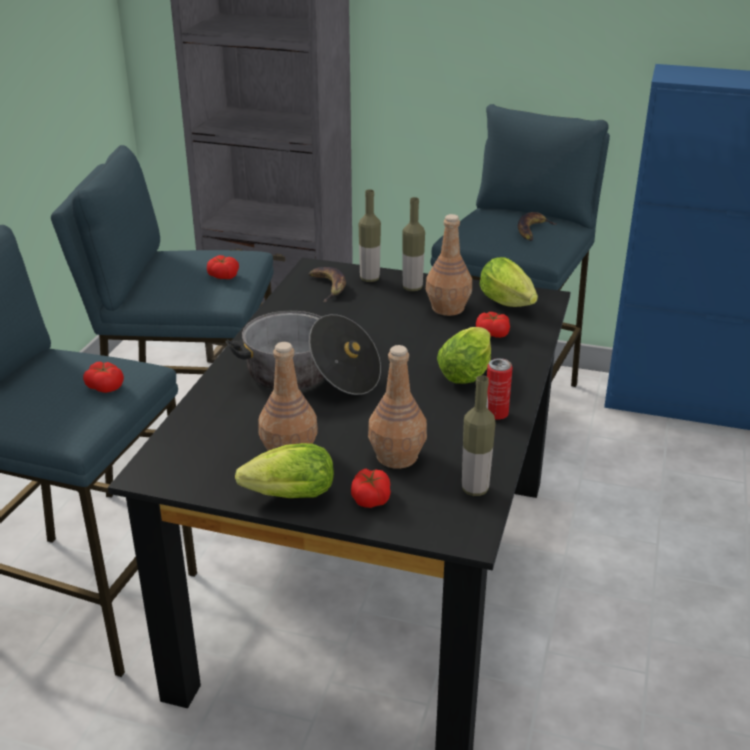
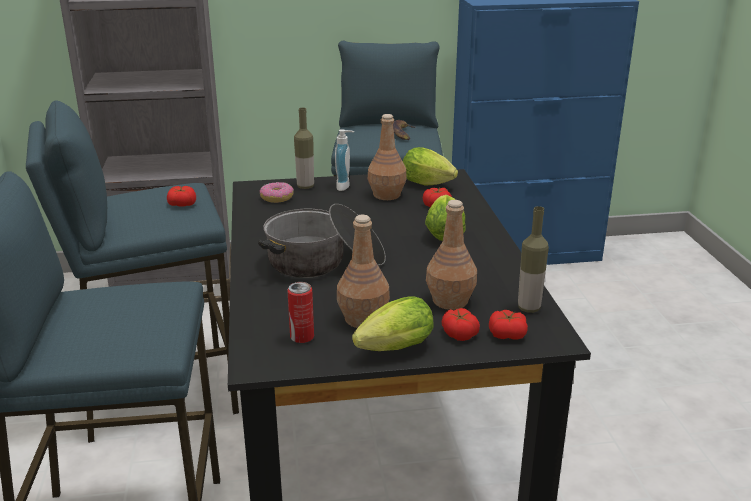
camera: 25 degrees left, 5 degrees down
tomato [83,362,124,393] -> tomato moved to [489,310,528,340]
banana [309,267,346,302] -> donut [260,182,294,203]
bottle [402,197,425,291] -> soap dispenser [335,129,354,191]
can [487,358,513,420] -> can moved to [287,282,314,343]

